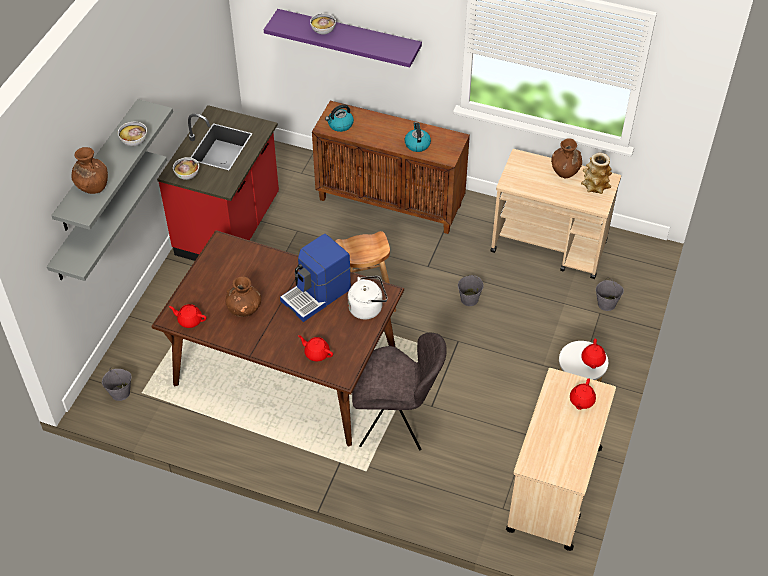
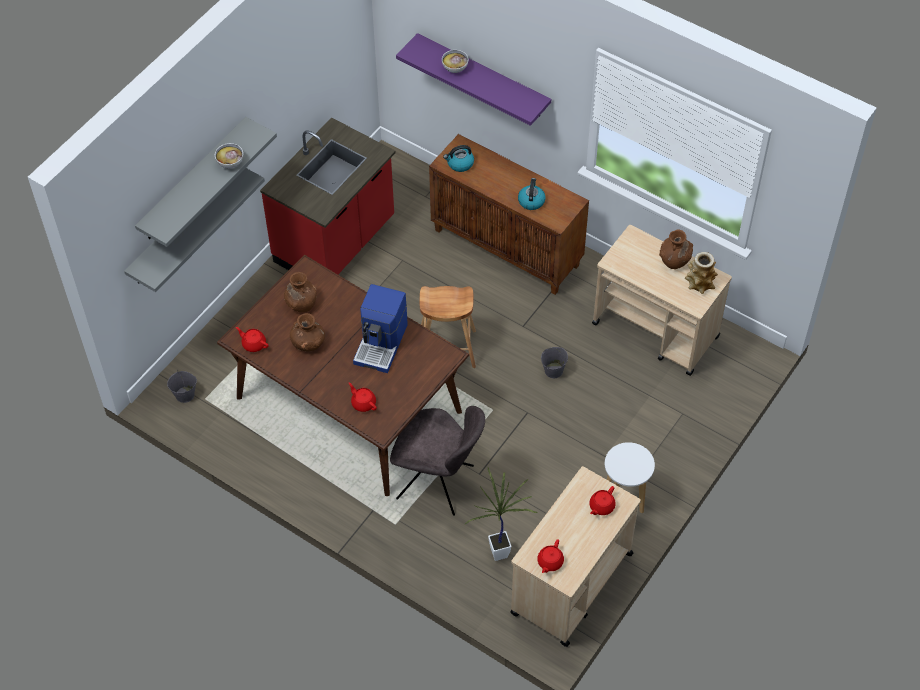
camera: 15 degrees right, 5 degrees up
brown vase [71,147,108,194] -> brown vase moved to [284,272,317,313]
bowl [173,157,199,180] -> none
coffee machine [280,234,351,322] -> coffee machine turned 45 degrees counterclockwise [353,284,408,373]
white kettle [348,276,388,319] -> none
red teapot [581,339,606,369] -> red teapot moved to [537,539,564,573]
grey bucket [596,278,624,311] -> none
none -> potted plant [465,467,538,561]

